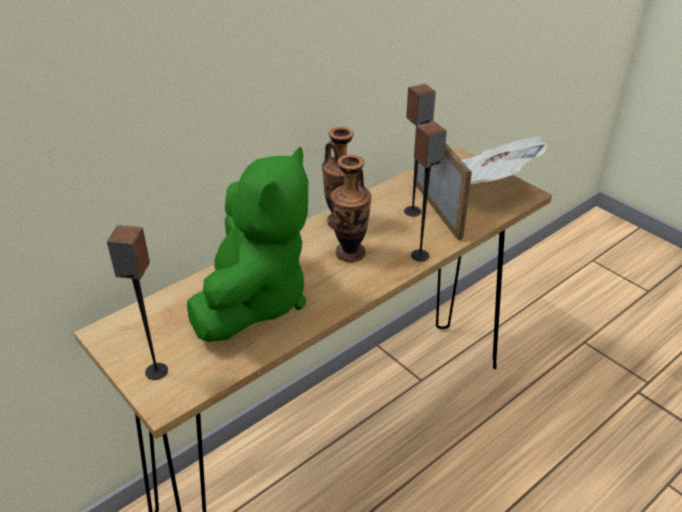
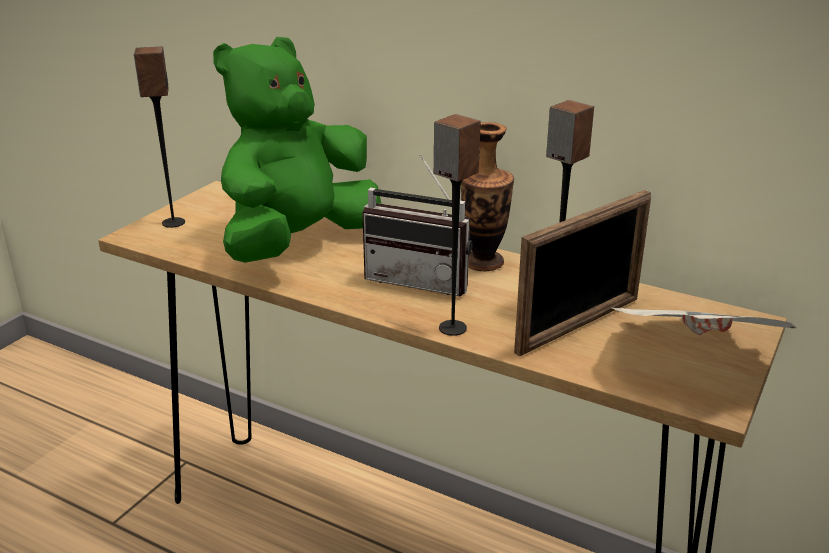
camera: 70 degrees right, 10 degrees down
green plush toy [187,147,308,342] -> green plush toy turned 135 degrees clockwise [213,37,381,263]
vase [330,155,372,262] -> radio [362,154,473,296]

